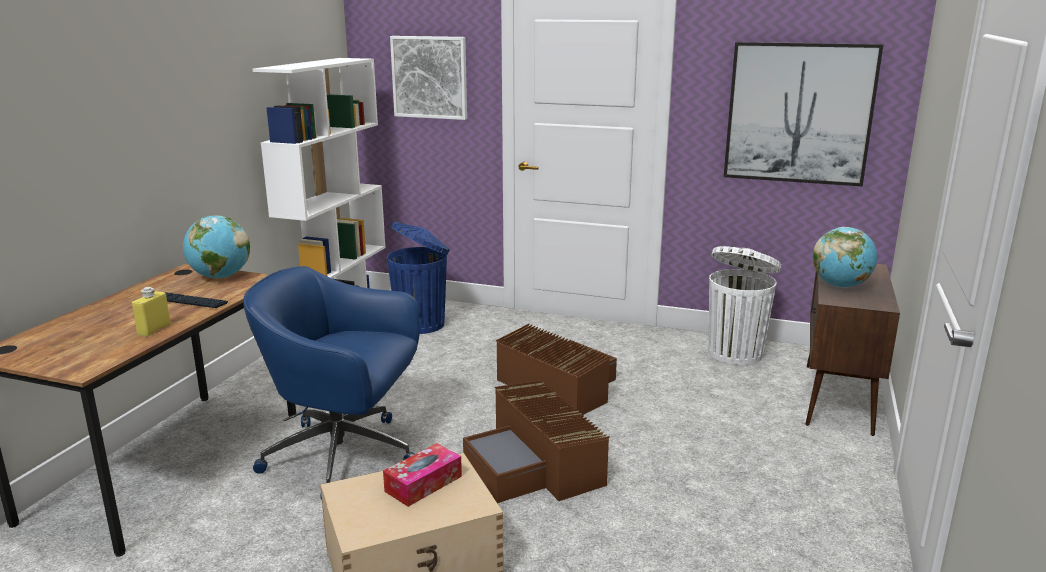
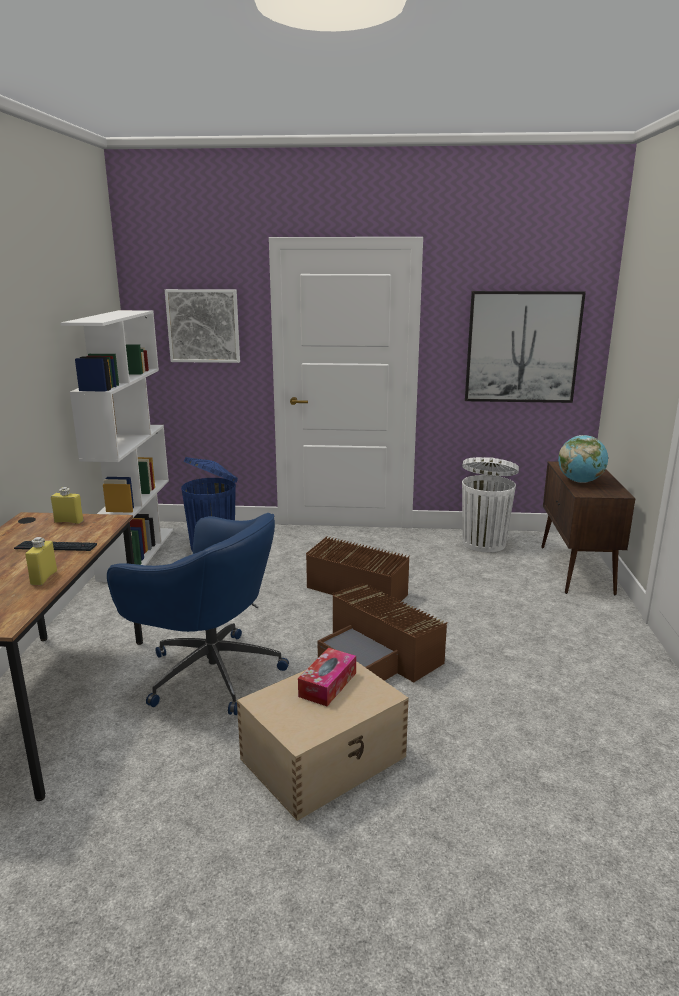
camera: 15 degrees left, 0 degrees up
globe [183,215,250,279] -> yellow bottle [51,487,83,524]
blue office chair [243,266,420,500] -> blue office chair turned 150 degrees counterclockwise [107,513,289,715]

